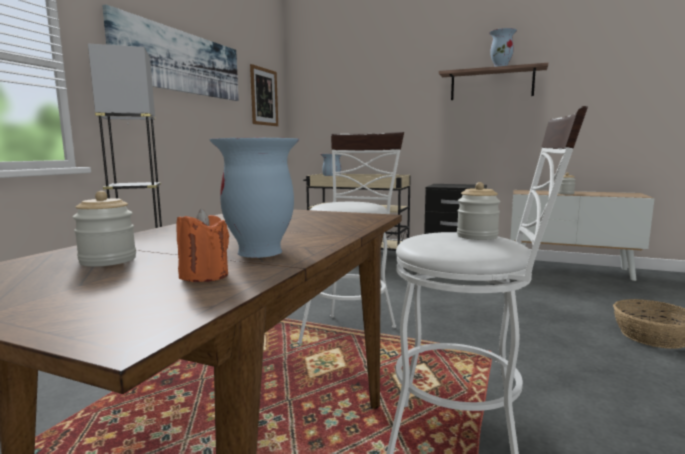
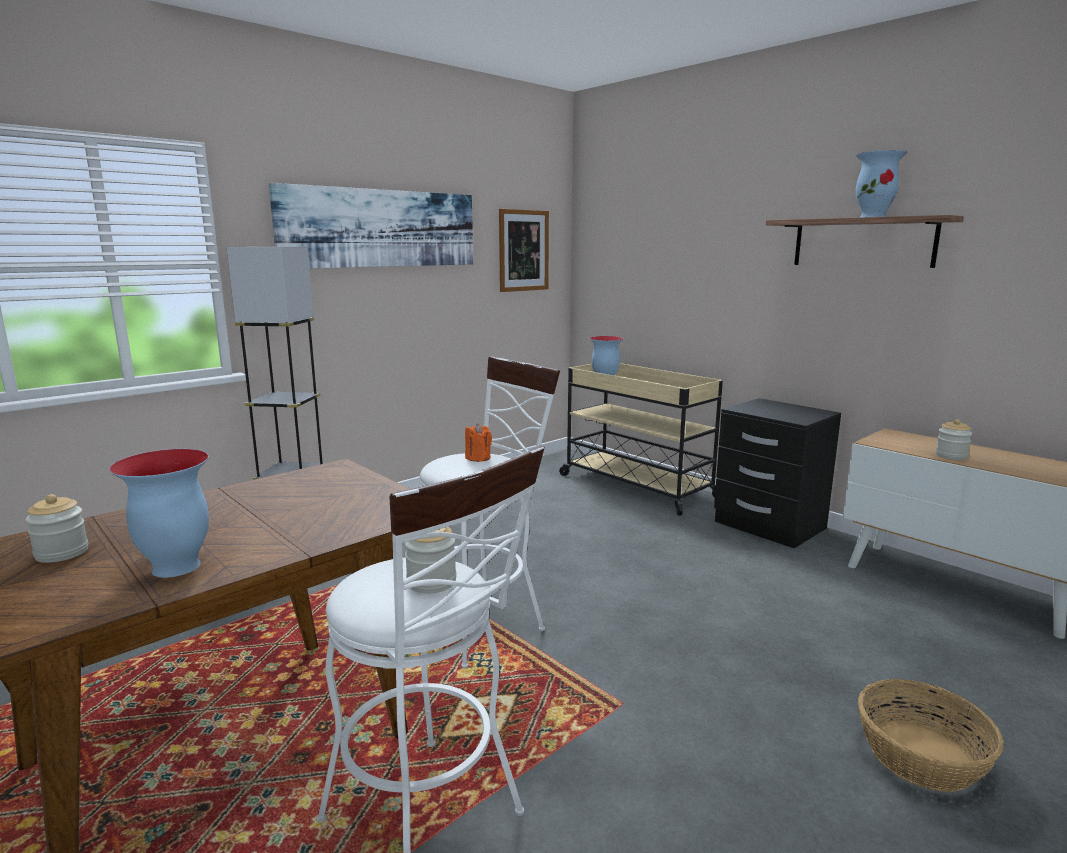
camera: 25 degrees right, 5 degrees up
orange candle [176,209,229,282] -> orange candle moved to [465,424,492,462]

